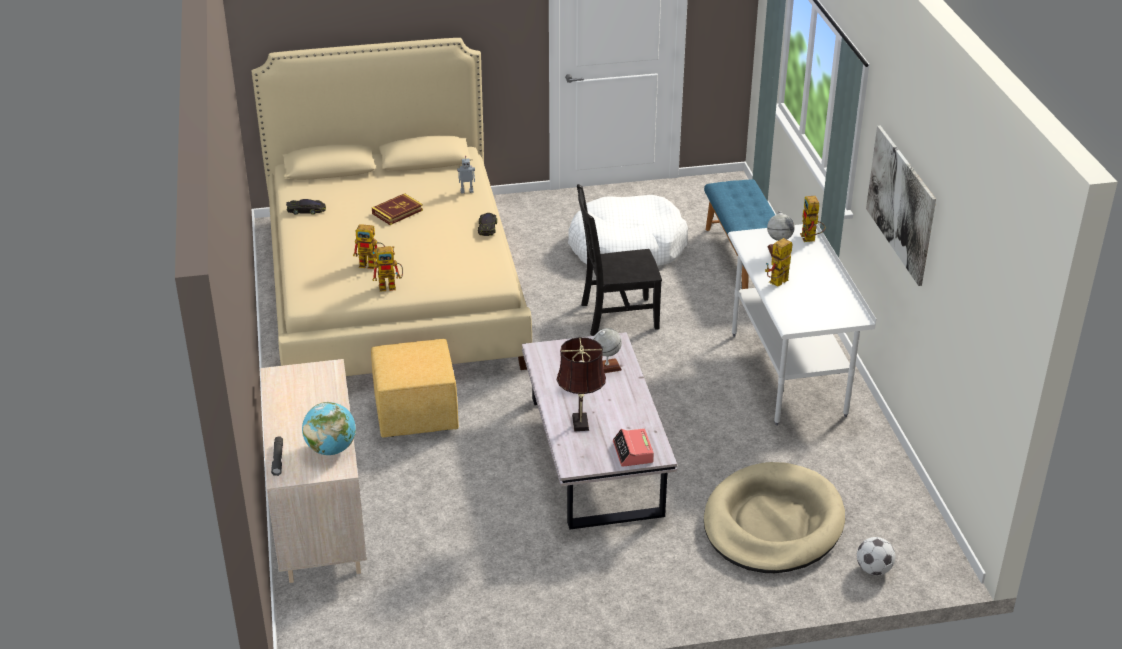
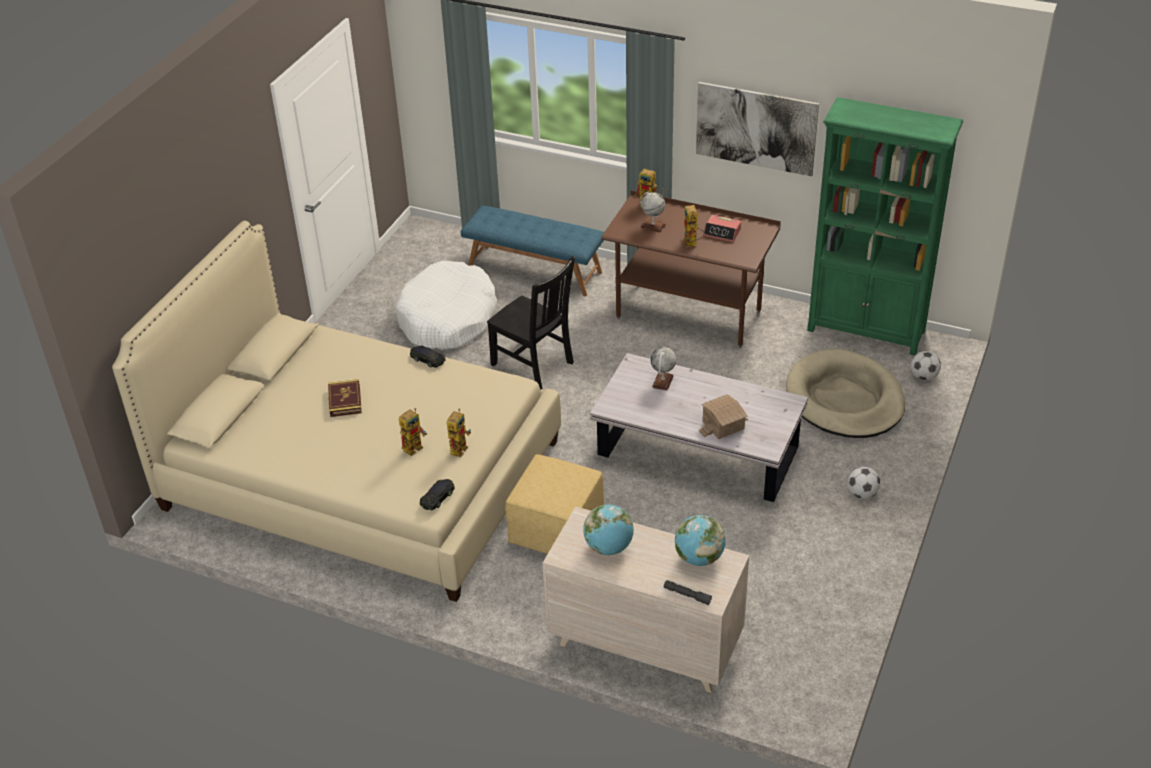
camera: 55 degrees left, 5 degrees up
black toy car [286,199,326,215] -> black toy car moved to [419,479,455,510]
toy robot [457,156,475,193] -> none
brown table lamp [557,337,606,431] -> toy house [699,394,748,439]
black chair [577,184,662,336] -> black chair turned 75 degrees counterclockwise [487,256,575,390]
alarm clock [613,428,654,467] -> alarm clock moved to [704,215,741,242]
white desk [728,224,876,426] -> brown desk [601,190,781,348]
none -> globe [583,504,634,555]
none -> green bookcase [807,97,963,356]
none -> football [848,467,881,499]

